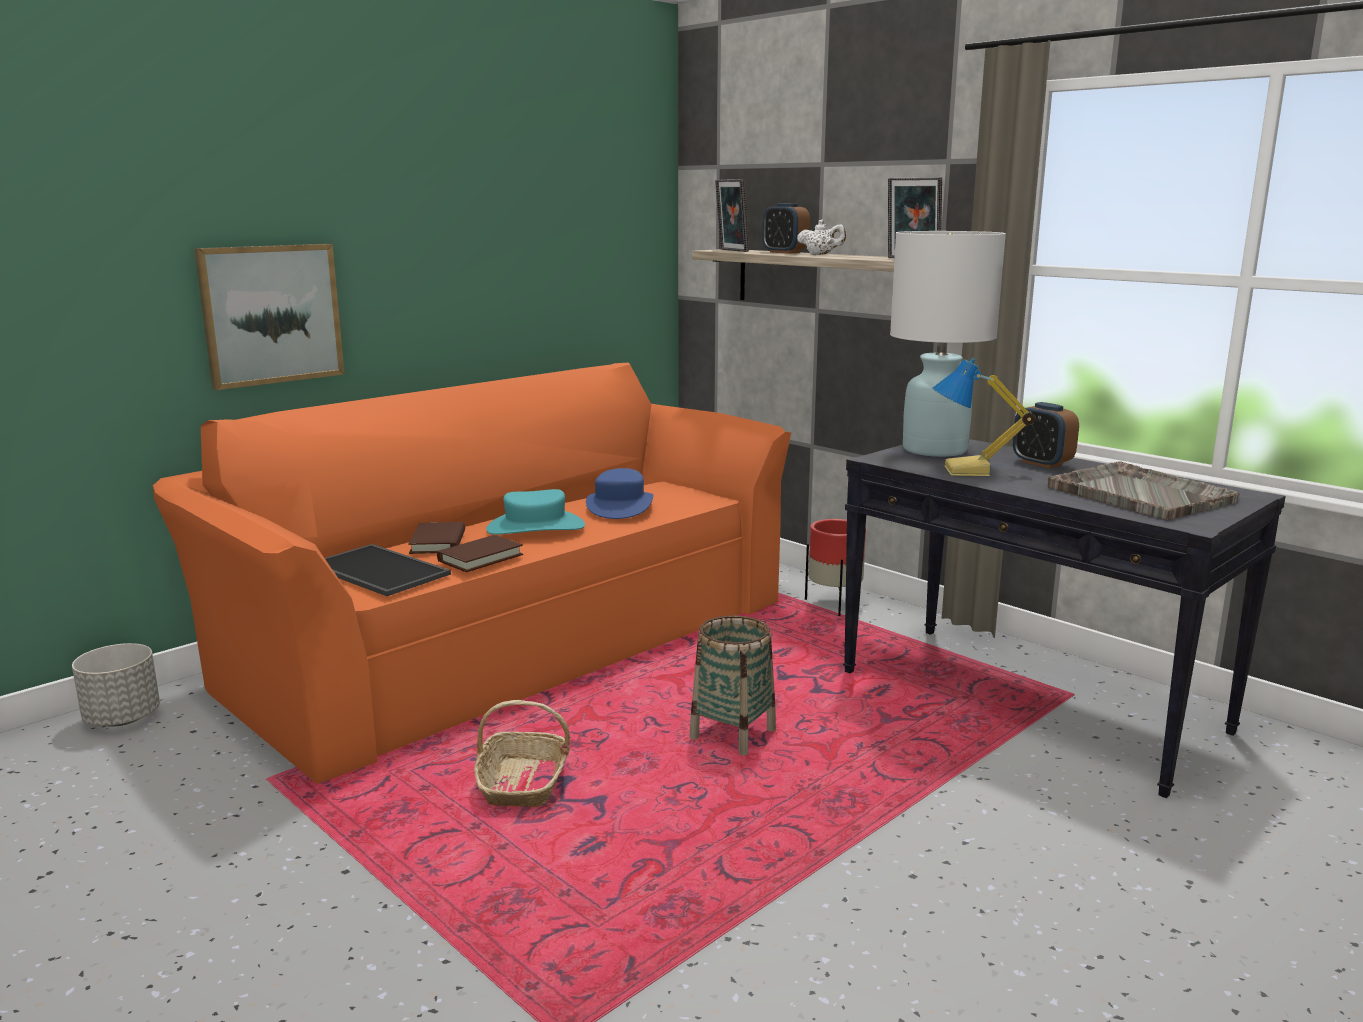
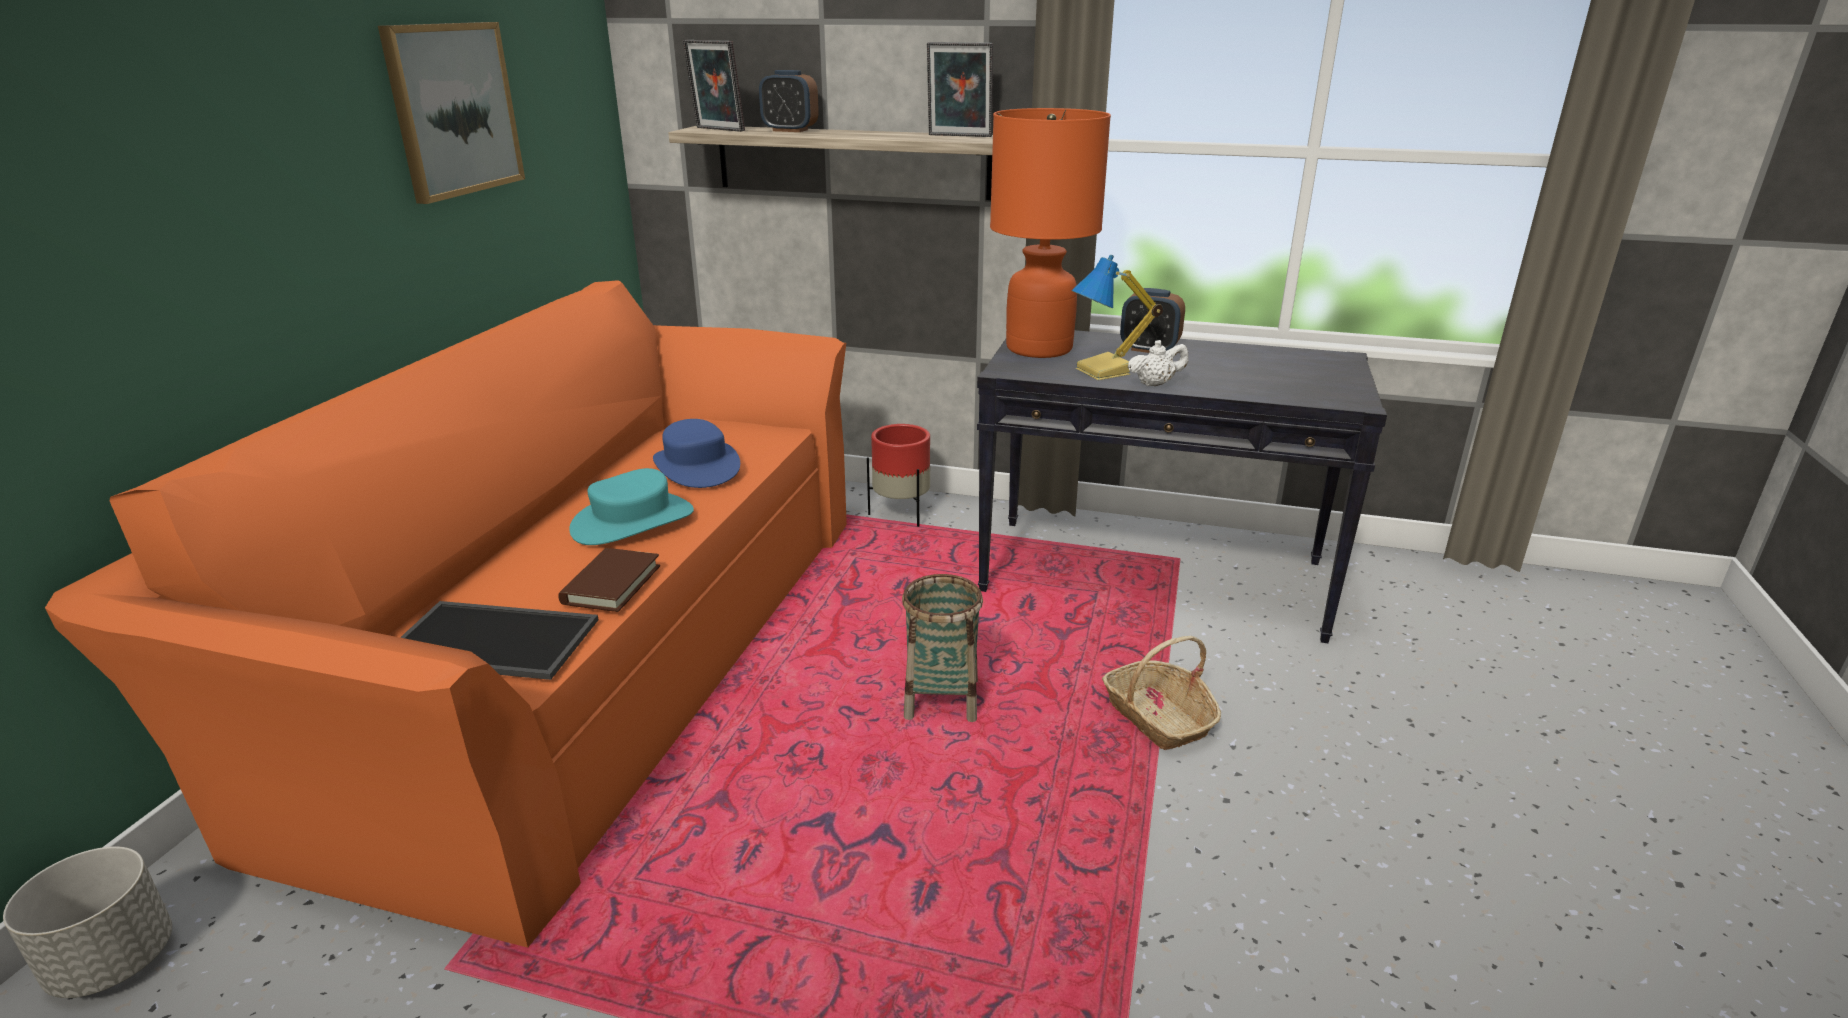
camera: 30 degrees left, 10 degrees up
picture [194,244,345,390] -> picture moved to [378,22,525,204]
brown book [408,522,465,554] -> none
basket [474,700,570,807] -> basket moved to [1102,636,1221,750]
white teapot [797,219,846,255] -> white teapot moved to [1128,340,1189,386]
white table lamp [890,231,1006,457] -> orange table lamp [990,108,1111,358]
grey tray [1048,462,1240,520] -> none

